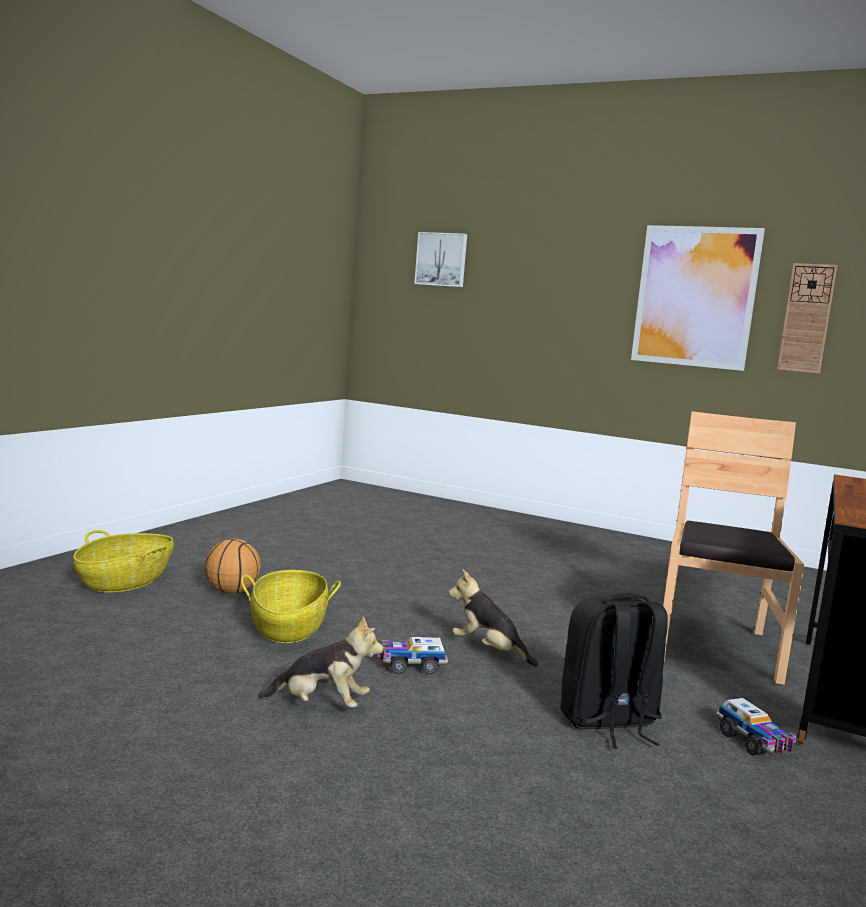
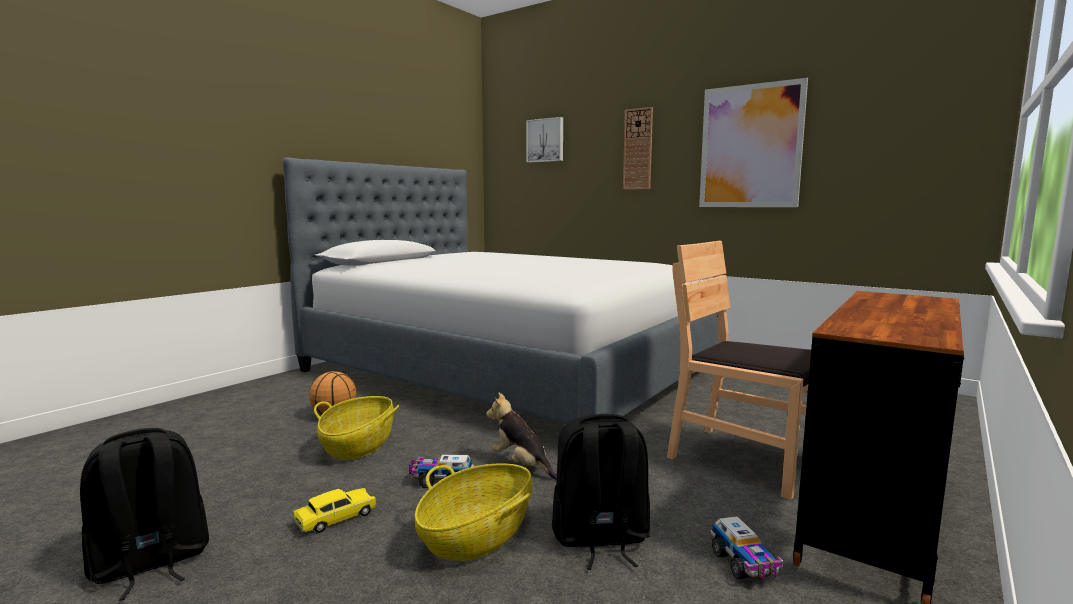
camera: 10 degrees right, 0 degrees up
basket [73,530,174,593] -> basket moved to [415,464,532,561]
plush toy [258,616,383,708] -> yellow toy car [293,488,378,533]
brown chair [663,411,804,685] -> brown chair turned 75 degrees counterclockwise [667,241,811,500]
wall clock [777,263,837,374] -> wall clock moved to [623,107,653,190]
none -> black backpack [80,428,209,601]
none -> bed [283,158,718,424]

